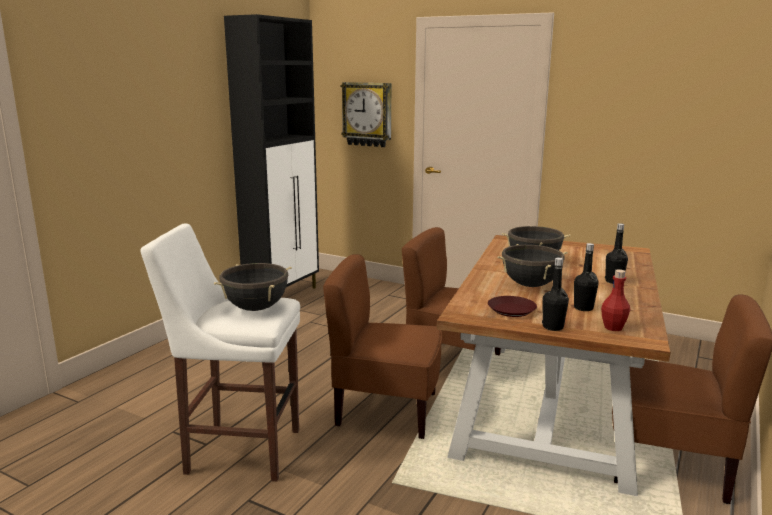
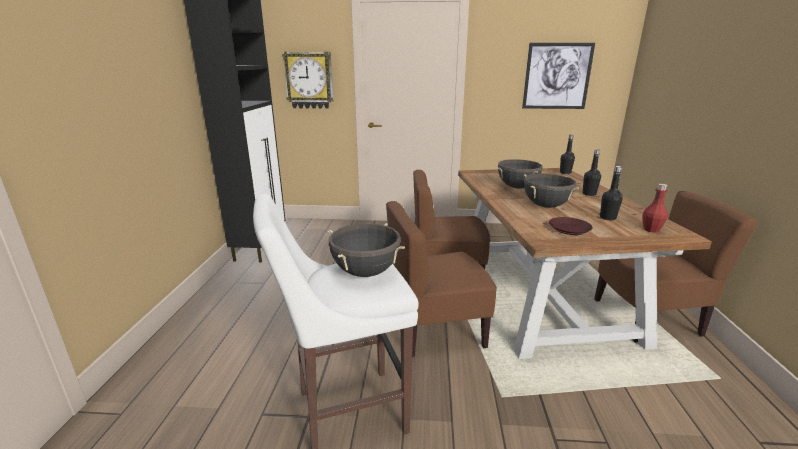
camera: 25 degrees left, 5 degrees up
black bottle [542,258,569,331] -> black bottle moved to [560,135,575,174]
none -> picture [522,43,595,109]

